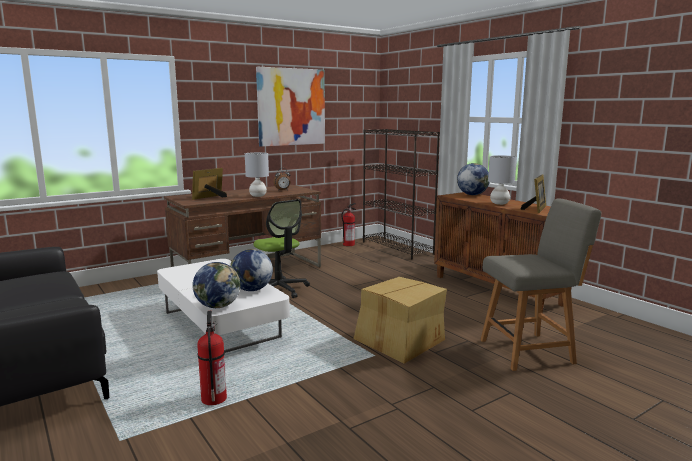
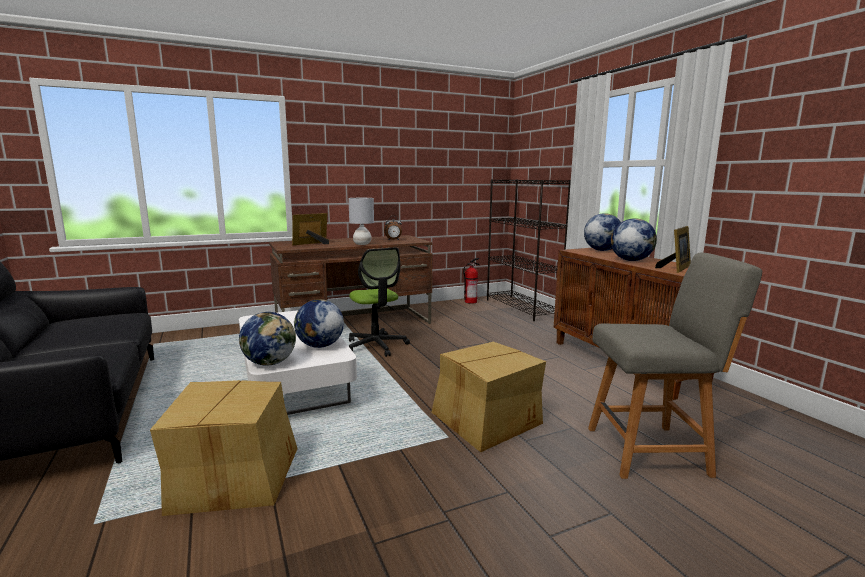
camera: 10 degrees right, 0 degrees up
fire extinguisher [197,311,227,405] -> cardboard box [150,380,298,516]
picture [256,67,325,147] -> none
grey table lamp [488,155,516,205] -> globe [611,218,657,261]

